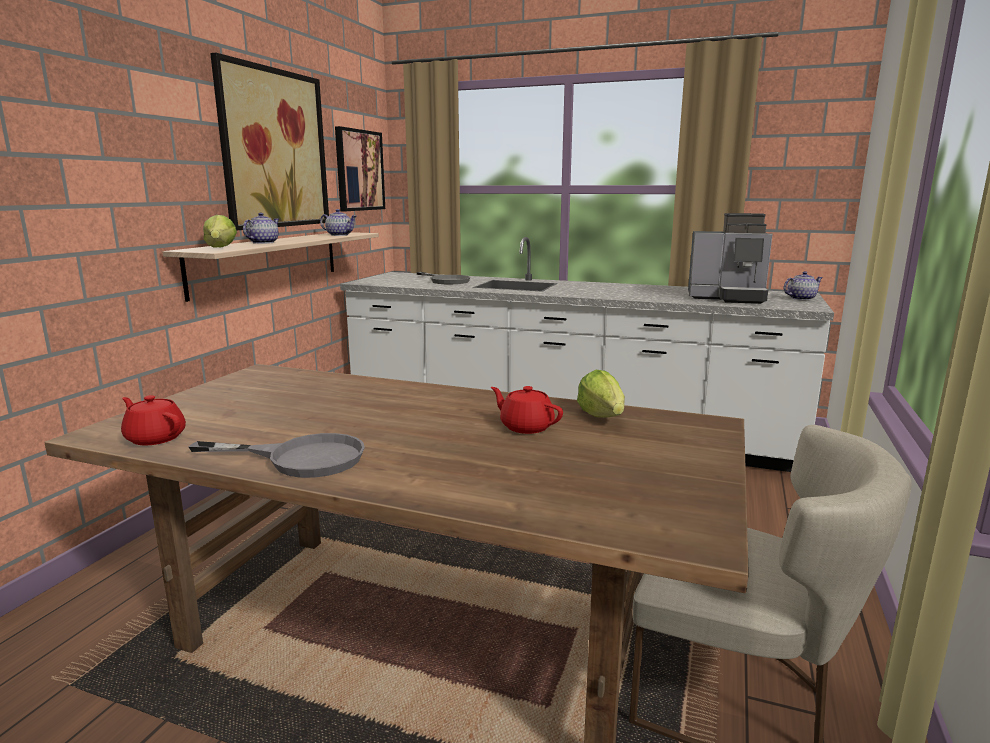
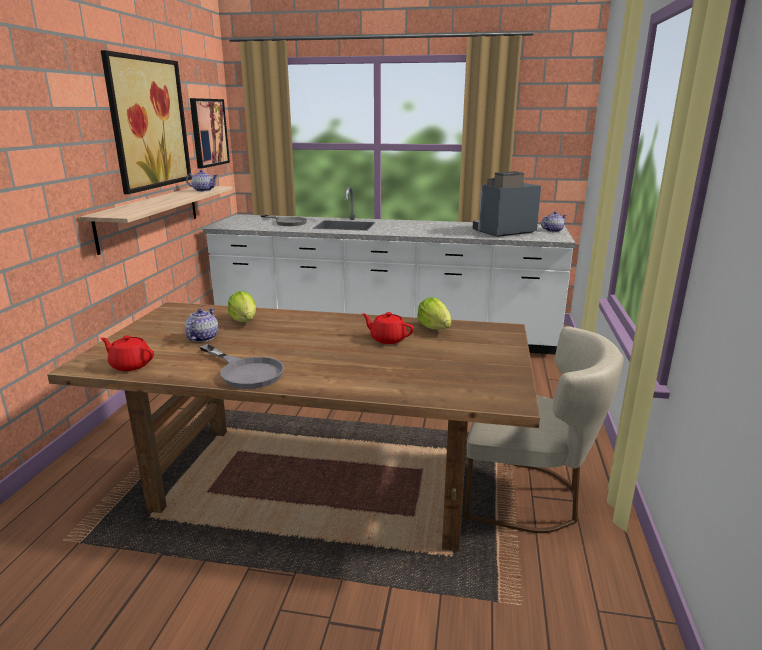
camera: 10 degrees left, 5 degrees up
grey frying pan [189,433,365,478] -> grey frying pan turned 45 degrees clockwise [200,344,284,389]
lettuce [203,215,237,248] -> lettuce moved to [228,291,256,322]
teapot [243,212,279,244] -> teapot moved to [185,308,219,342]
coffee machine [688,213,773,304] -> coffee machine turned 150 degrees clockwise [472,171,541,237]

